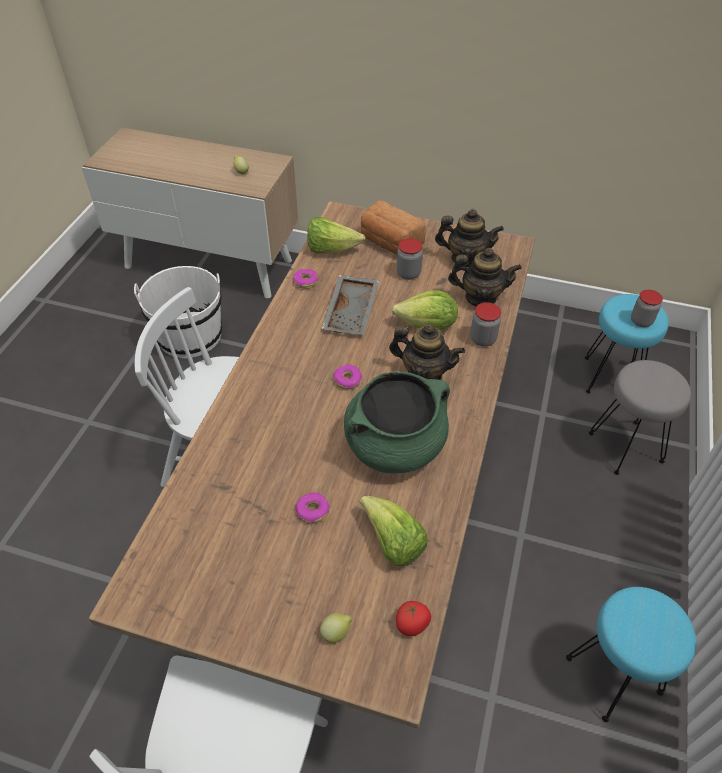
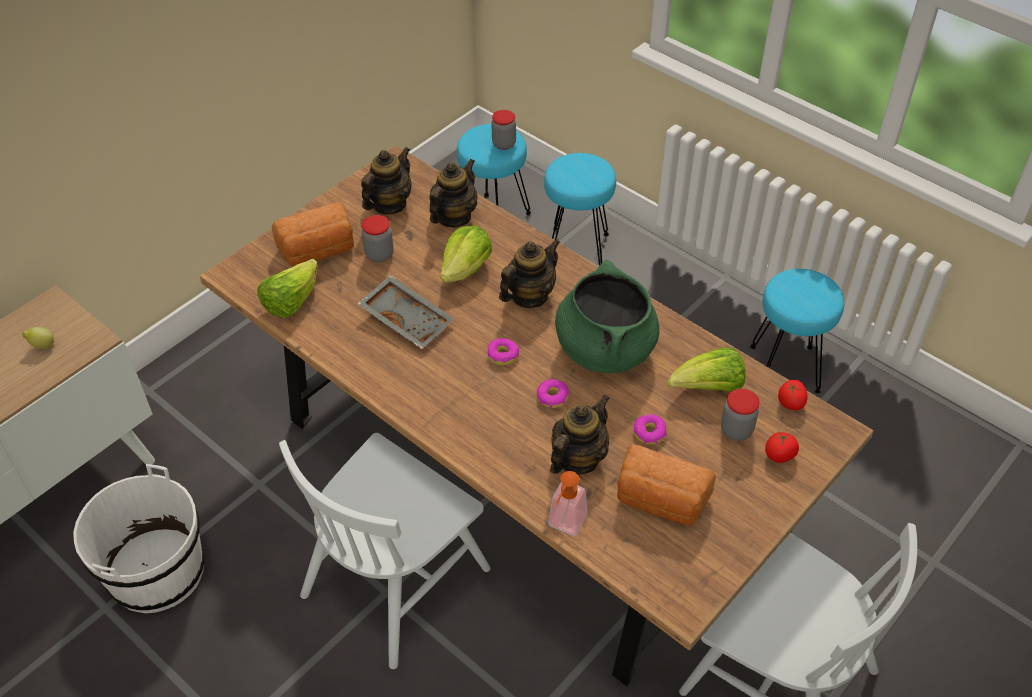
camera: 65 degrees left, 0 degrees up
donut [293,269,318,289] -> donut moved to [536,379,569,408]
lemon [320,613,353,643] -> tomato [765,432,799,463]
jar [470,302,501,346] -> jar moved to [721,389,759,441]
grey stool [589,360,691,475] -> turquoise stool [544,153,616,266]
none -> soap dispenser [548,471,588,536]
none -> teapot [550,395,609,475]
none -> bread [617,444,716,525]

